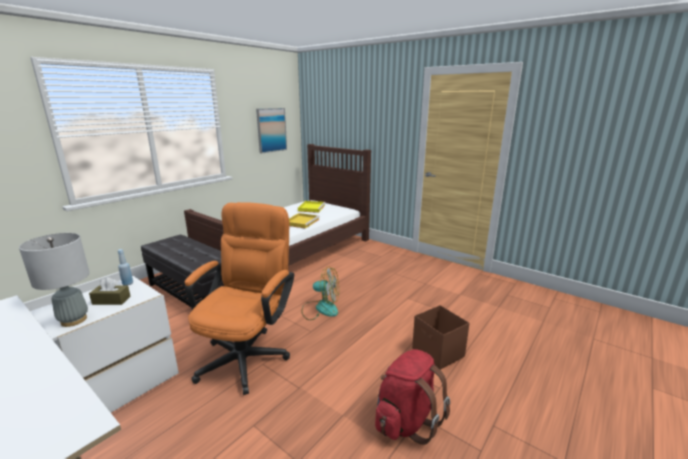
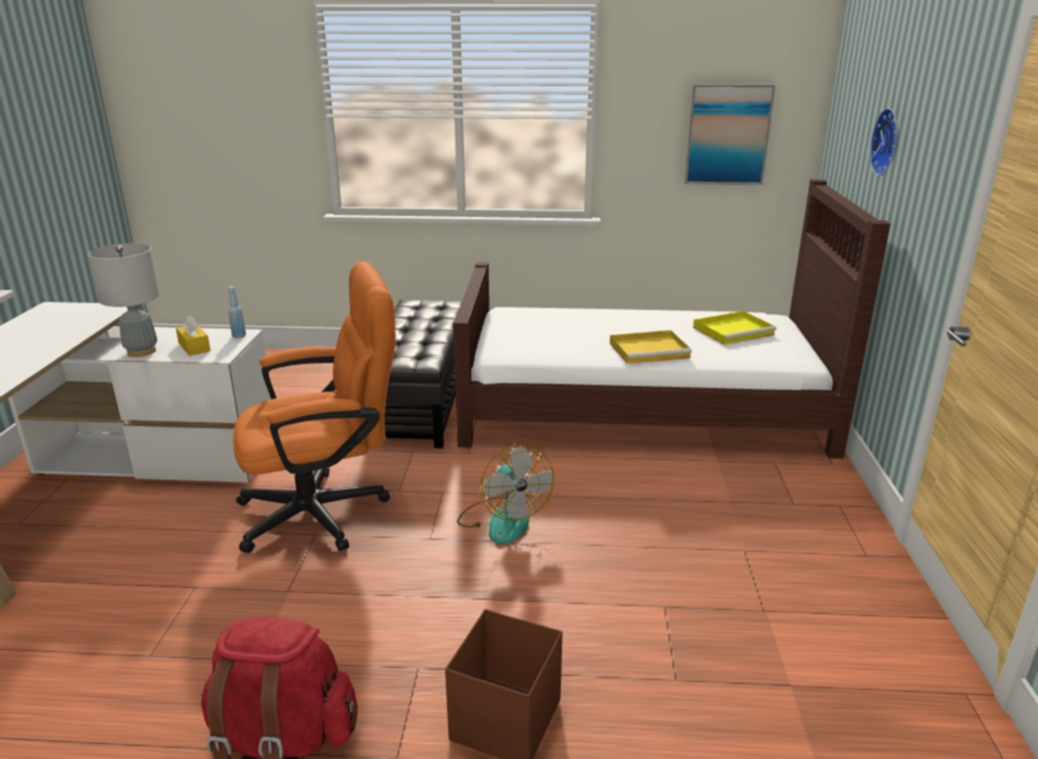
camera: 55 degrees right, 5 degrees up
brown tissue box [89,277,131,305] -> yellow tissue box [176,316,211,356]
none -> wall clock [870,108,898,176]

